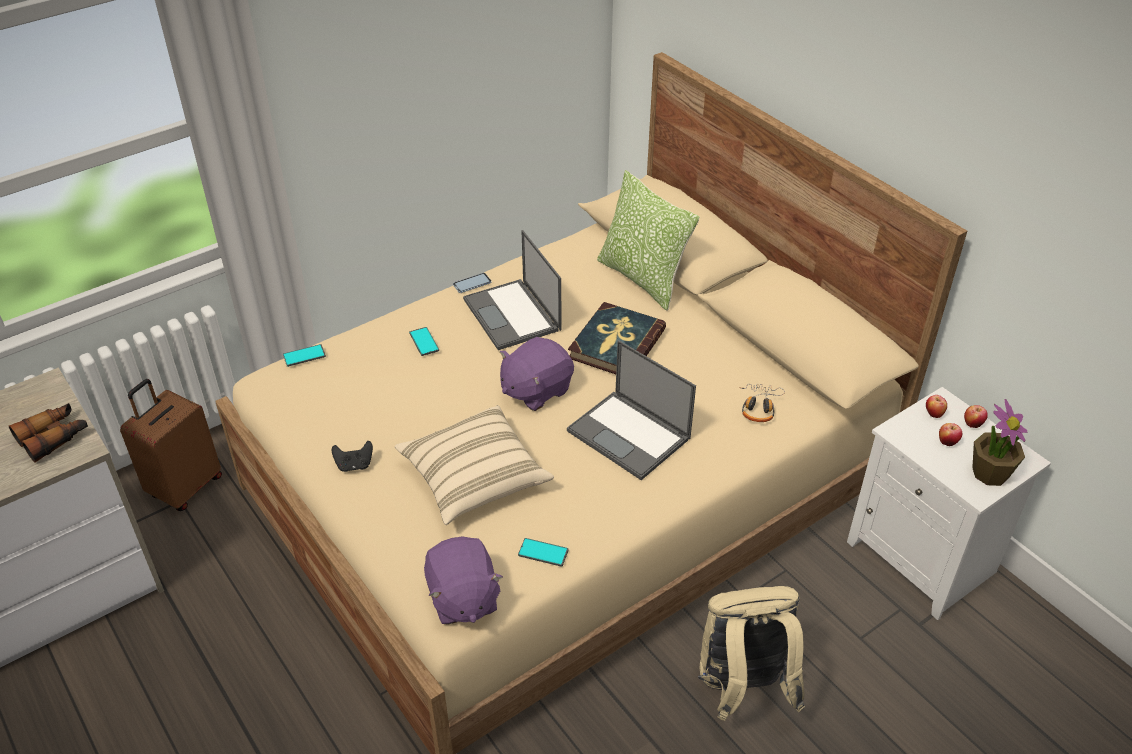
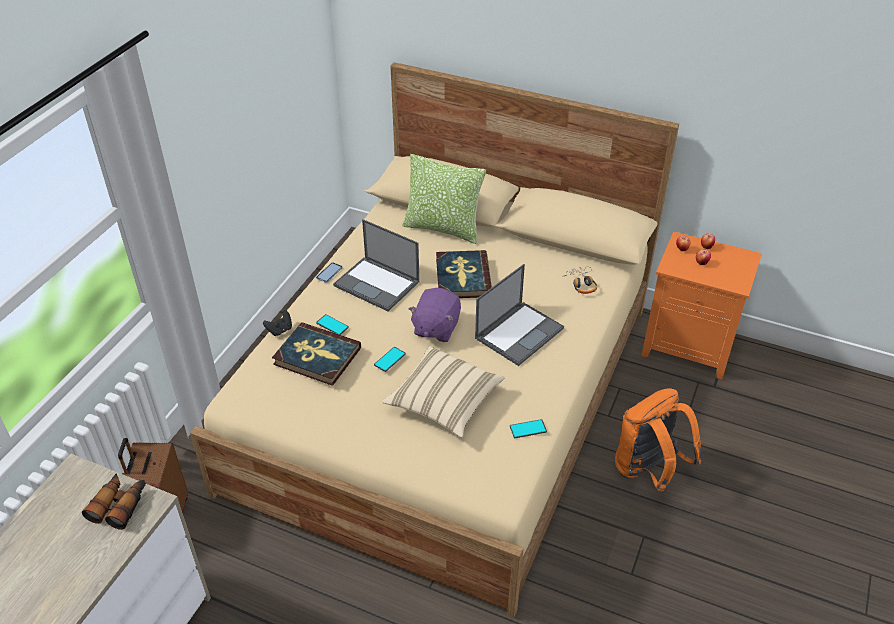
camera: 30 degrees left, 0 degrees up
phone [283,344,326,367] -> phone moved to [374,347,406,372]
black game controller [332,441,373,472] -> black game controller moved to [263,310,292,336]
purple plush toy [424,536,503,625] -> none
laptop [567,340,696,480] -> laptop turned 60 degrees counterclockwise [475,264,564,366]
beige backpack [698,586,805,721] -> orange backpack [615,388,701,492]
white nightstand [847,387,1051,620] -> orange nightstand [642,231,762,380]
potted plant [972,399,1027,486] -> none
none -> book [272,322,361,386]

